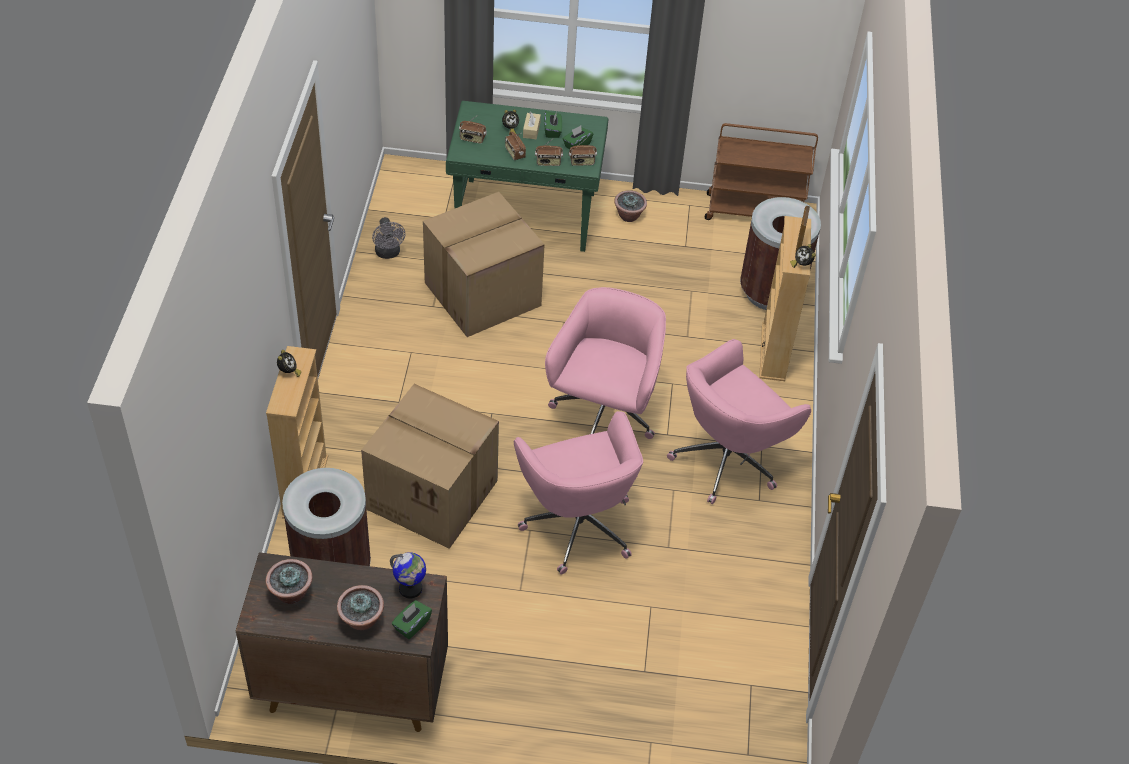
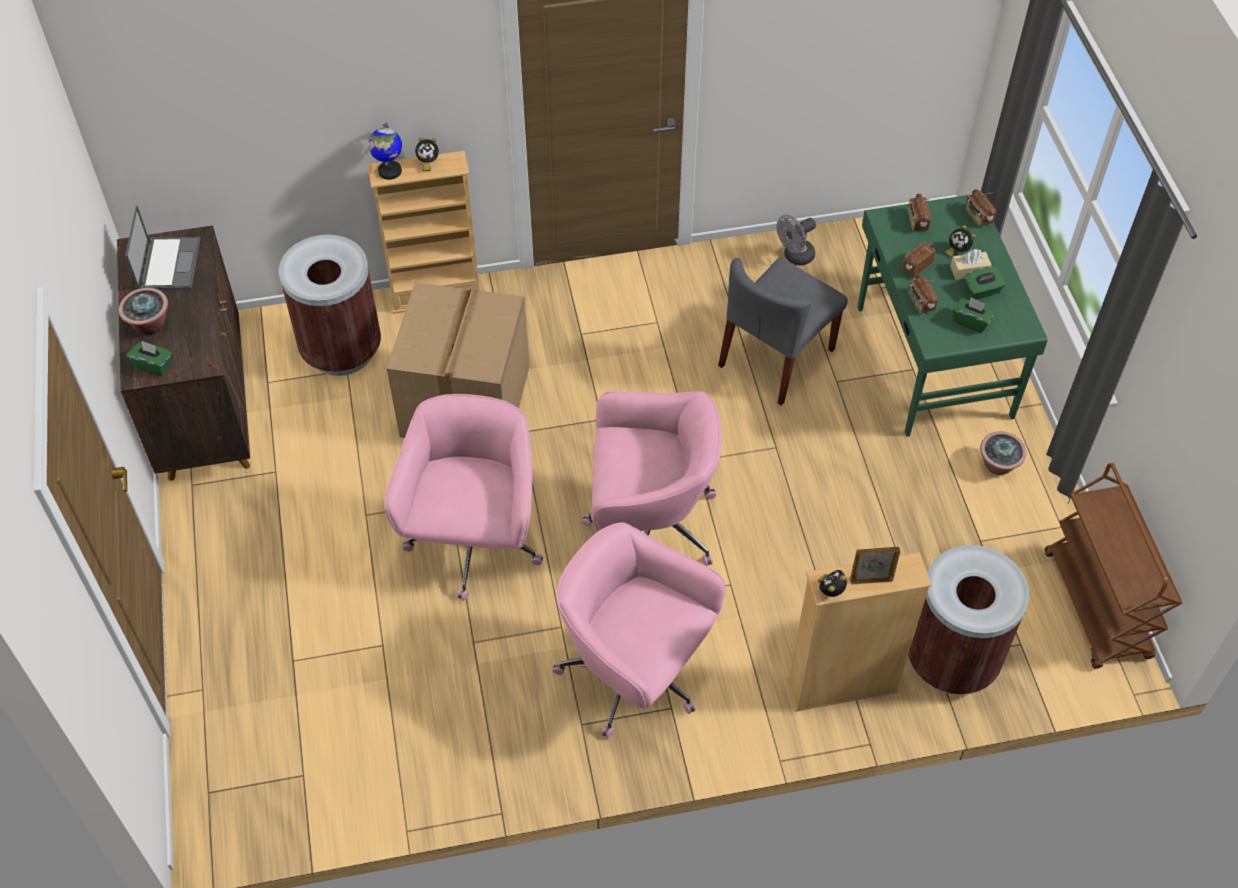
camera: 75 degrees right, 5 degrees up
potted plant [266,559,313,604] -> laptop [125,205,200,290]
globe [390,552,426,598] -> globe moved to [368,123,402,180]
cardboard box [423,192,545,337] -> grey chair [718,258,848,406]
pink office chair [514,411,643,575] -> pink office chair turned 135 degrees clockwise [384,394,543,601]
radio [569,137,597,166] -> radio moved to [965,189,996,227]

